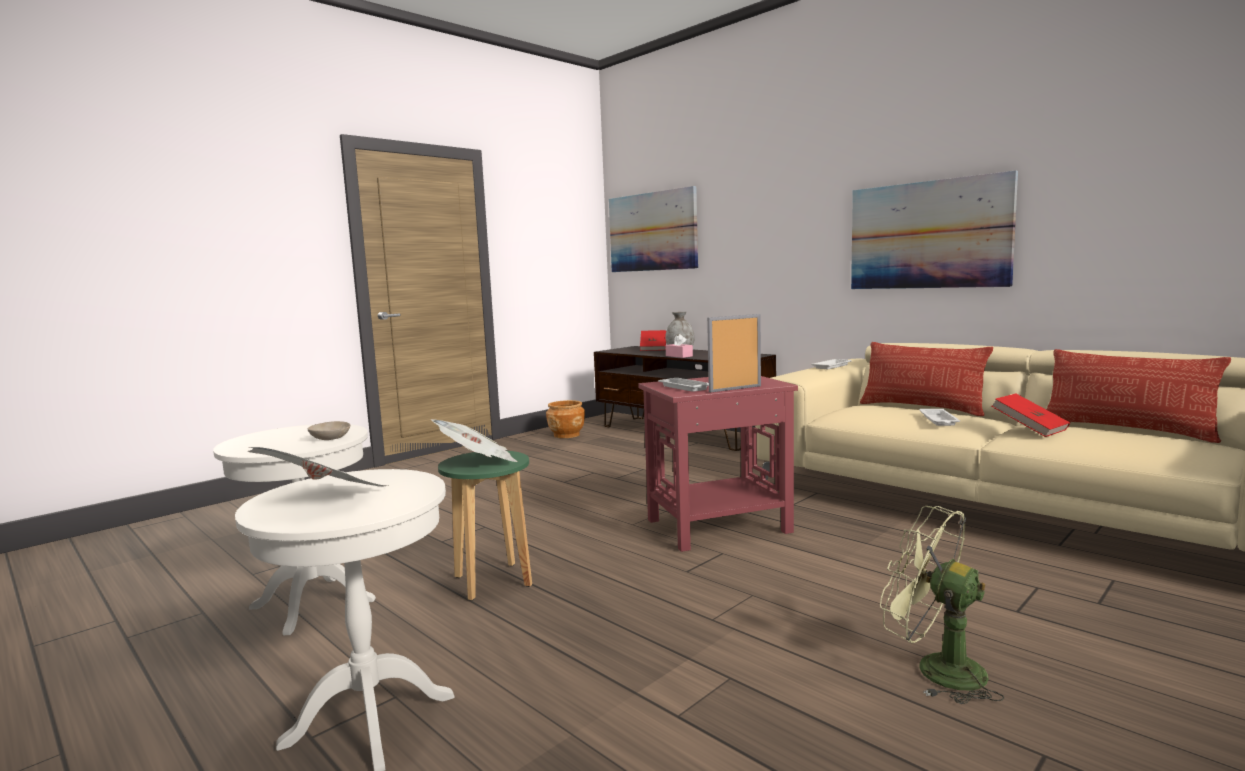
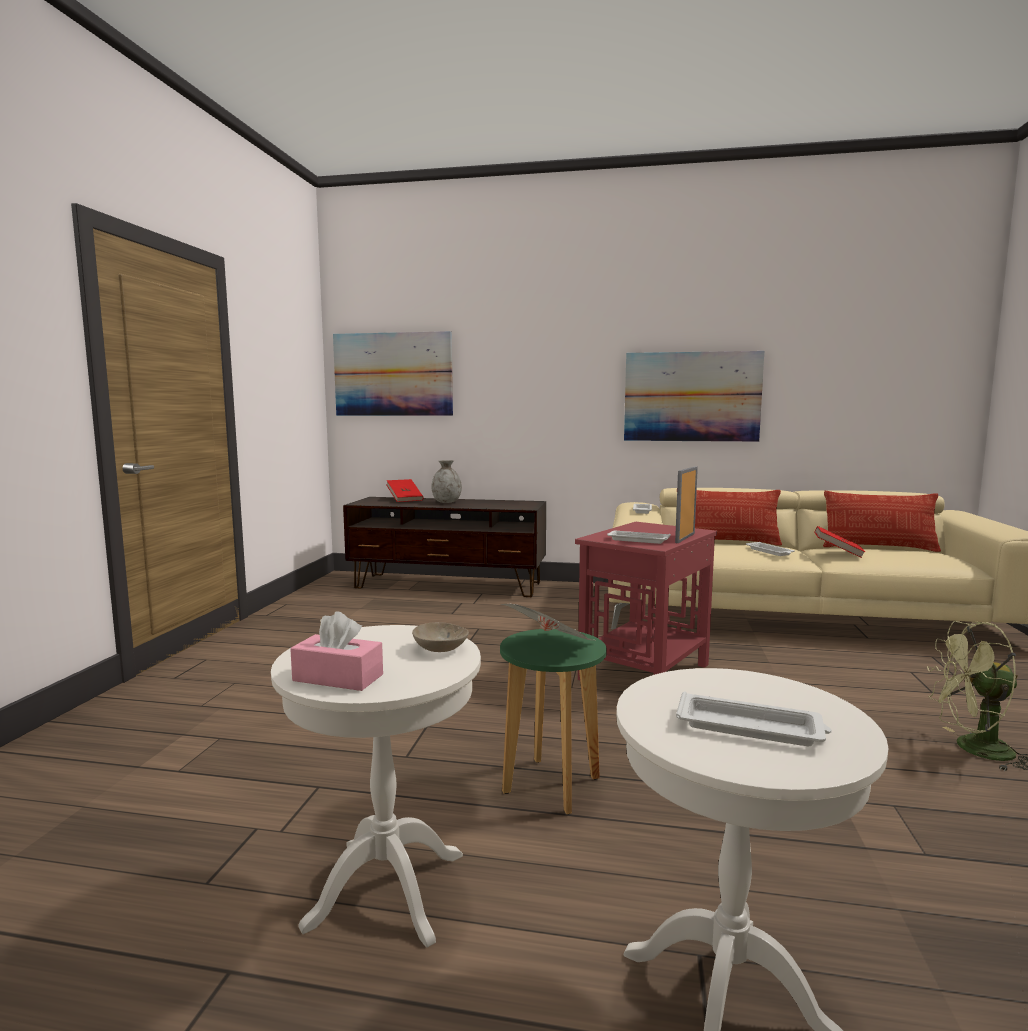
camera: 35 degrees left, 0 degrees up
newspaper [248,447,389,487] -> white tray [676,692,832,747]
brown planter [546,400,585,438] -> none
pink tissue box [665,334,693,358] -> pink tissue box moved to [290,611,383,691]

